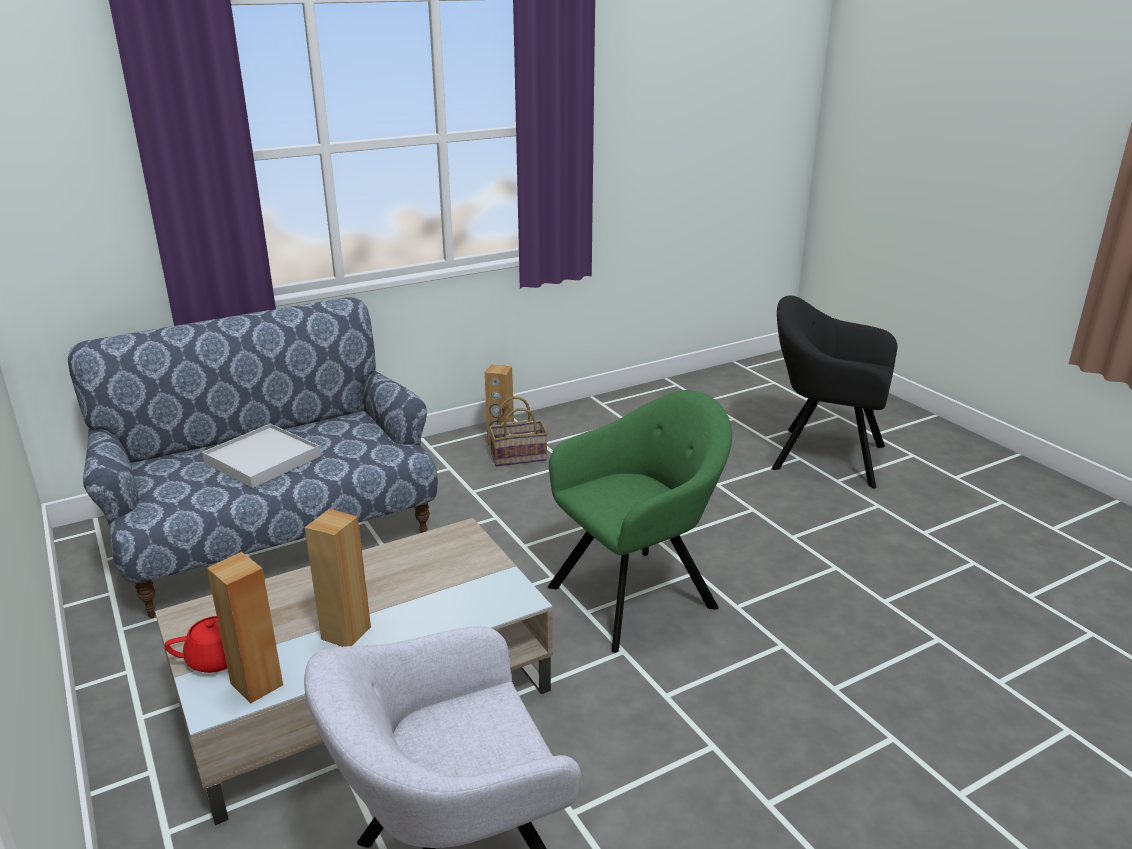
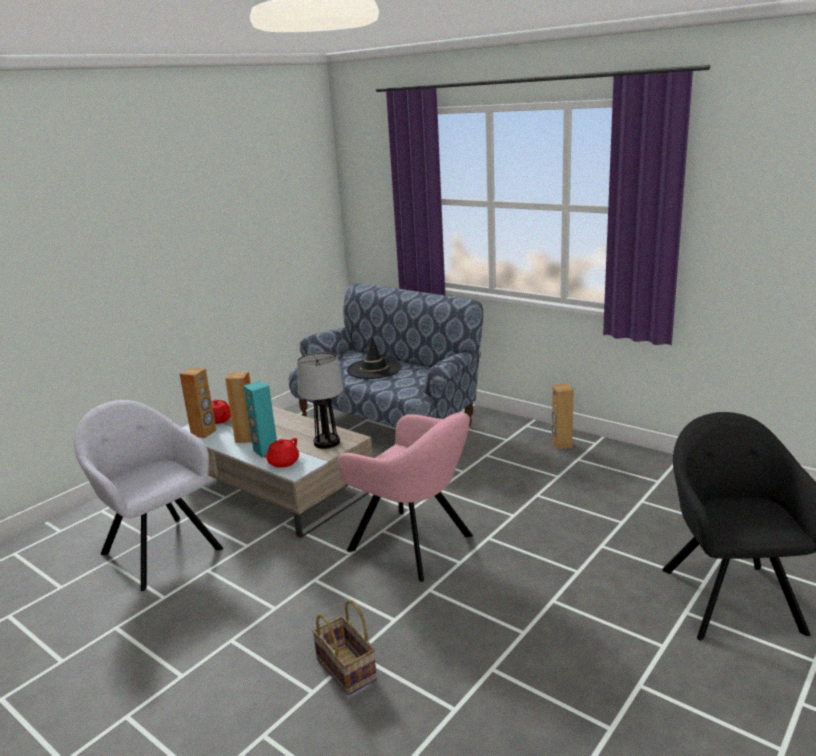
camera: 70 degrees right, 5 degrees down
white tray [202,424,321,488] -> black hat [347,337,402,379]
basket [489,397,548,467] -> basket moved to [312,600,377,695]
green armchair [548,390,732,653] -> pink armchair [338,413,473,582]
none -> turquoise speaker [244,381,277,458]
none -> red teapot [264,438,299,468]
none -> table lamp [297,352,344,449]

